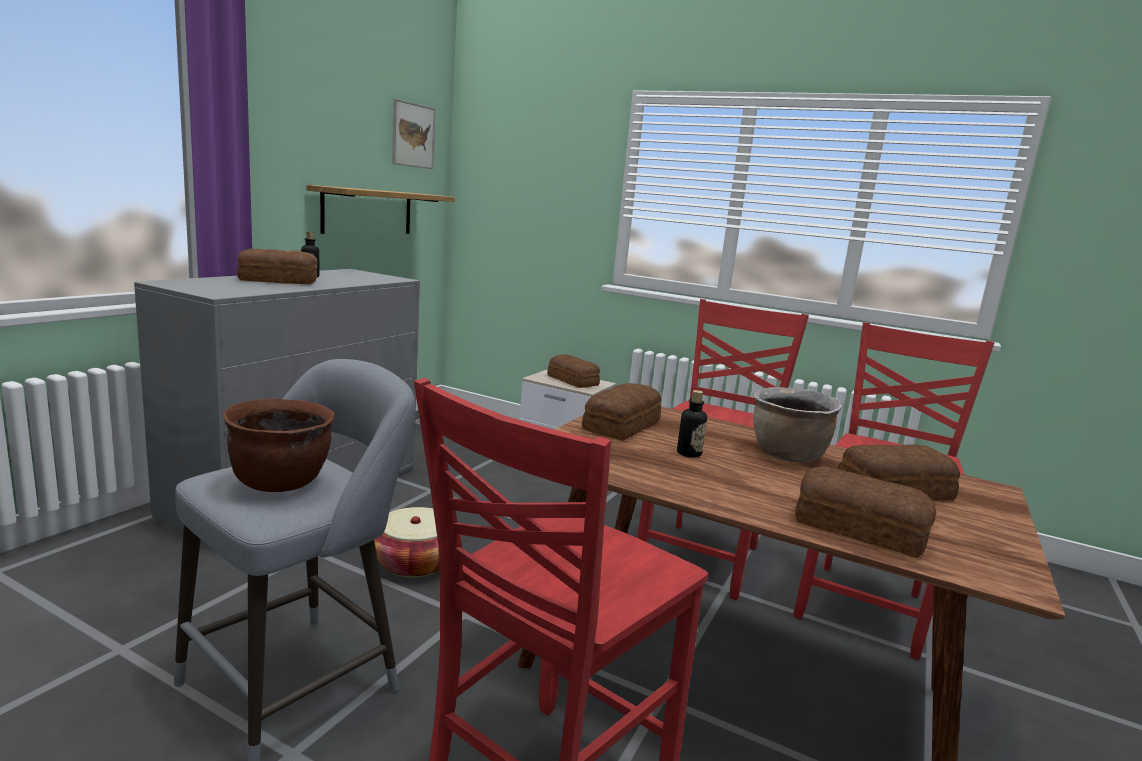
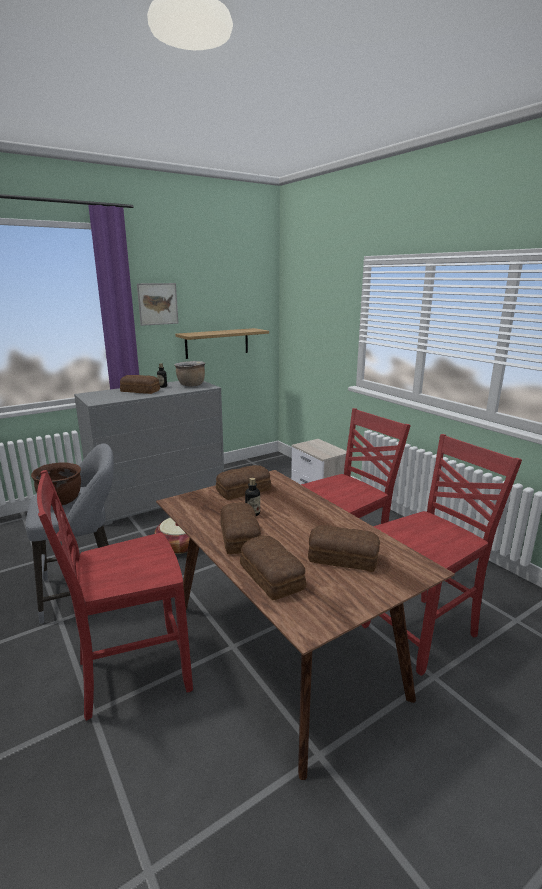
camera: 30 degrees right, 5 degrees up
picture [392,98,436,169] -> picture moved to [137,283,178,326]
bread [547,354,600,388] -> bread moved to [220,502,261,554]
brown cooking pot [753,387,842,462] -> brown cooking pot moved to [174,361,205,386]

